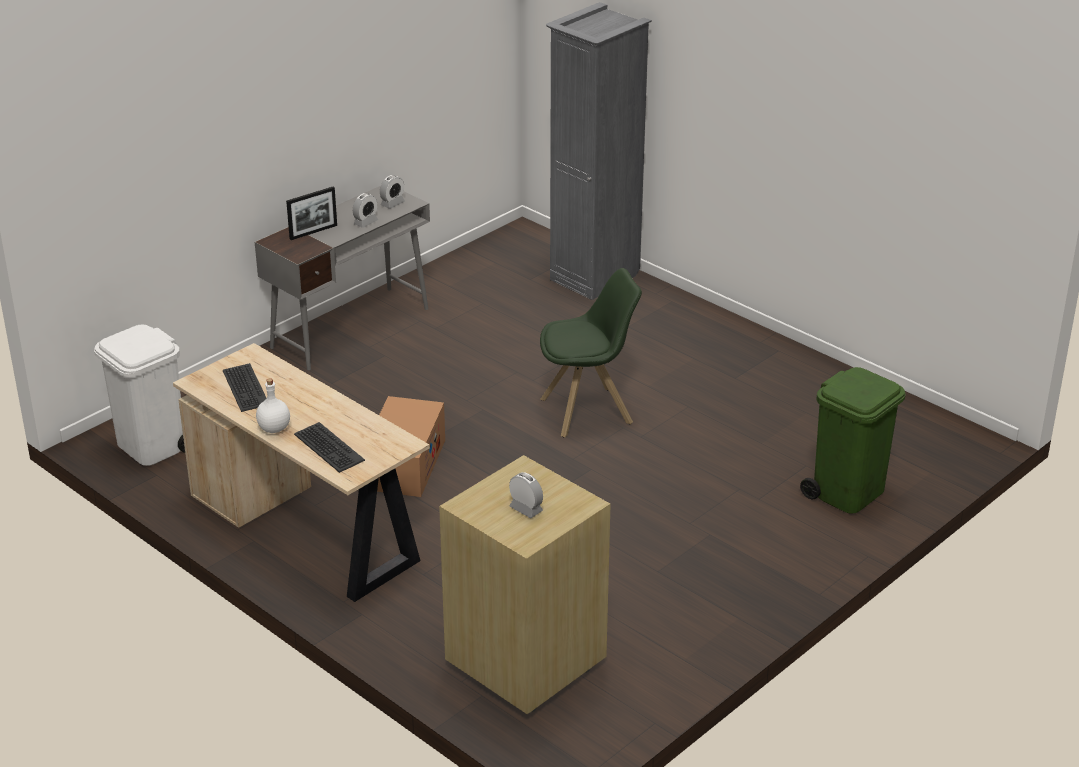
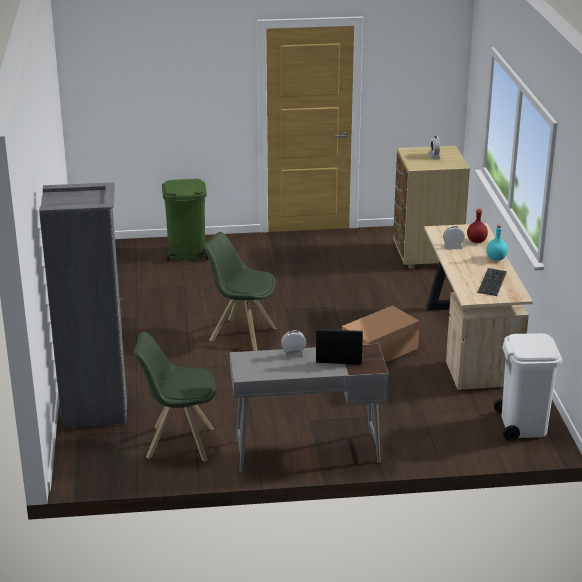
camera: 140 degrees left, 5 degrees down
white bottle [256,378,290,433] -> turquoise bottle [486,225,508,261]
keyboard [294,422,365,473] -> red bottle [467,208,488,243]
alarm clock [380,175,405,209] -> alarm clock moved to [443,226,465,250]
none -> green chair [134,332,216,462]

